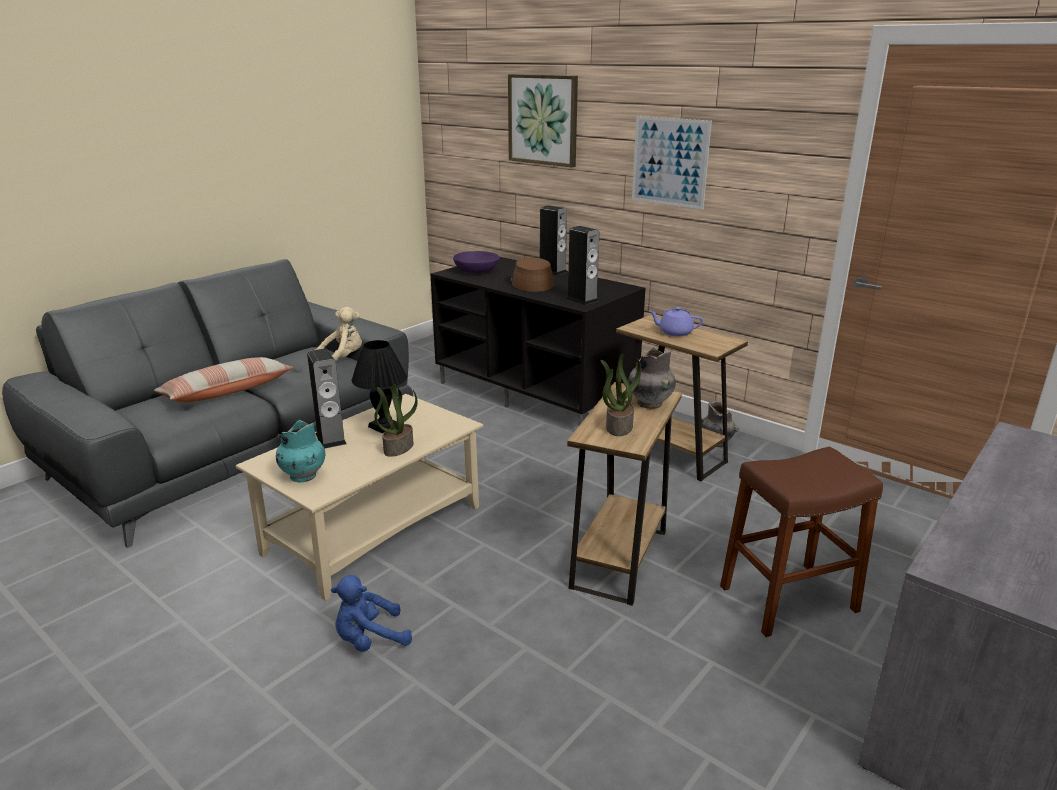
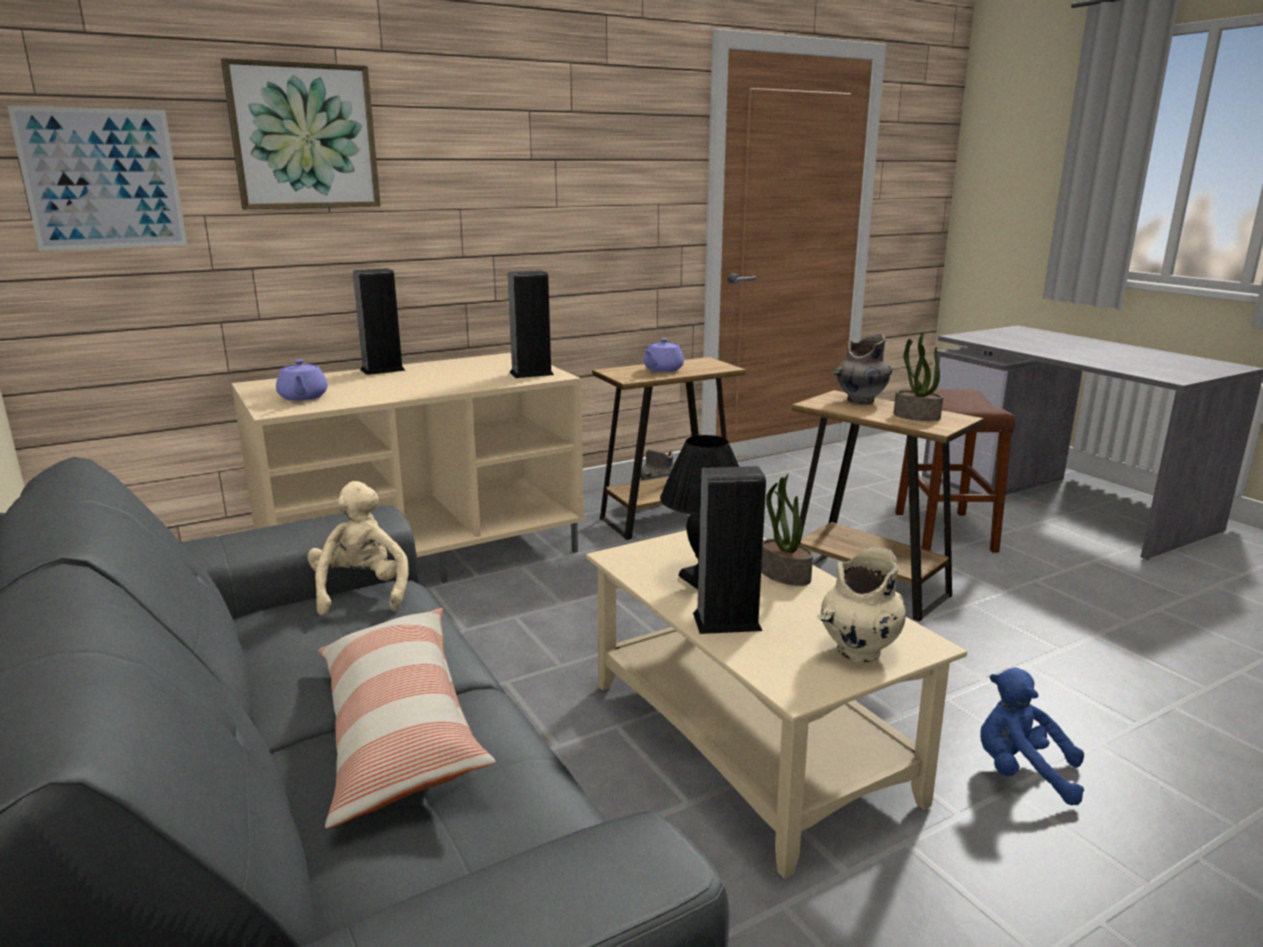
camera: 70 degrees left, 5 degrees down
turquoise vase [276,420,325,482] -> beige vase [817,547,906,662]
blue plush toy [331,575,412,652] -> blue plush toy turned 120 degrees clockwise [980,668,1084,805]
black tv stand [431,257,646,427] -> beige tv stand [231,353,584,583]
purple bowl [453,251,500,273] -> purple teapot [276,359,328,401]
brown hat [511,258,554,292] -> none
picture [632,116,712,210] -> picture moved to [7,106,187,251]

